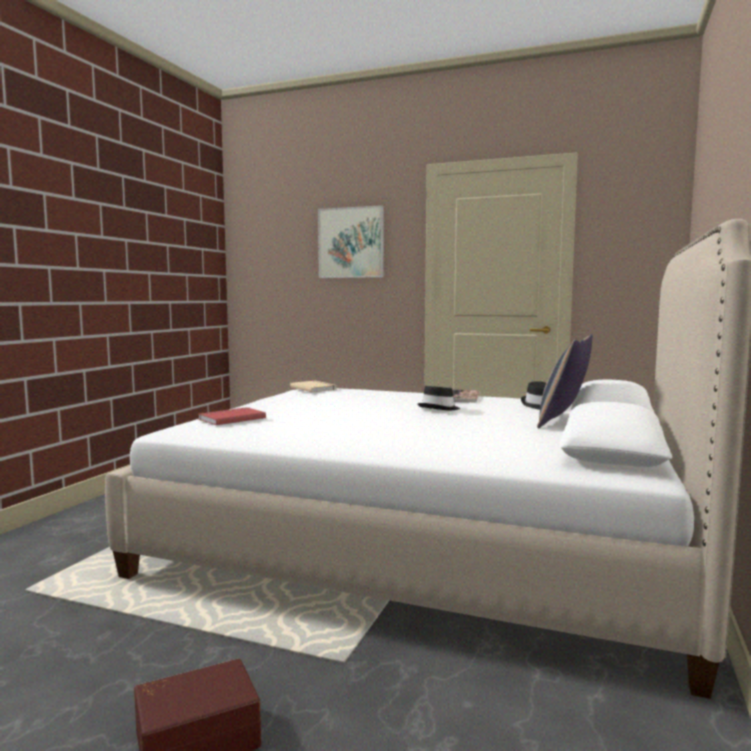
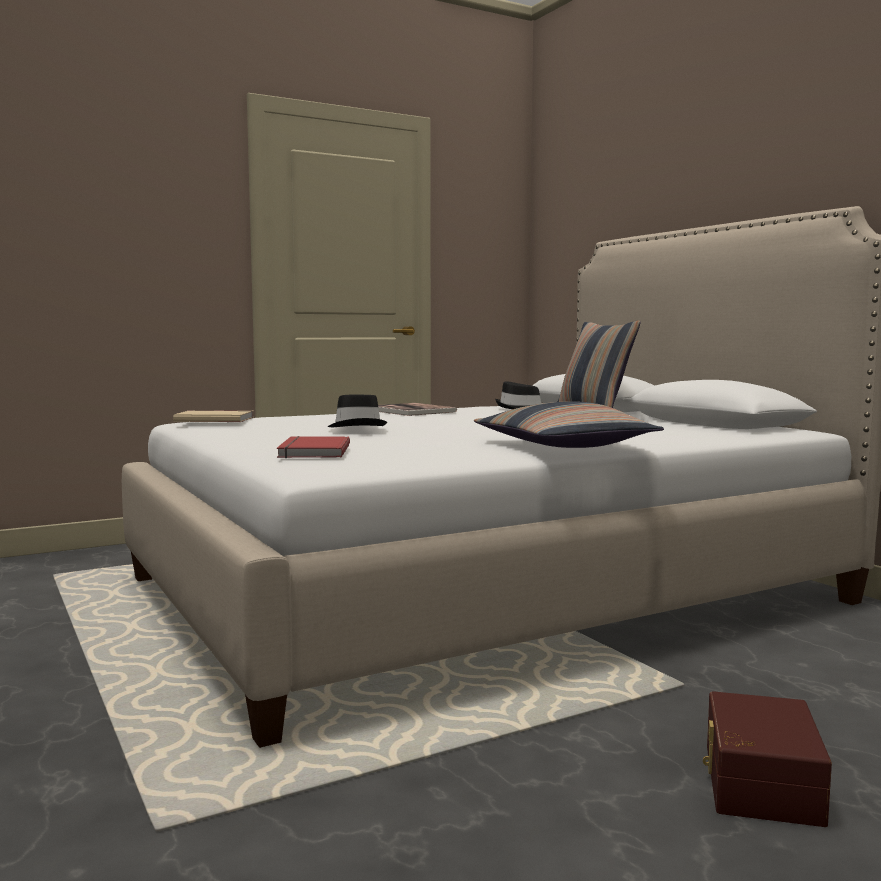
camera: 50 degrees left, 0 degrees up
picture [318,205,384,278] -> none
black hat [417,386,460,410] -> black hat moved to [328,395,387,427]
none -> pillow [474,401,664,448]

